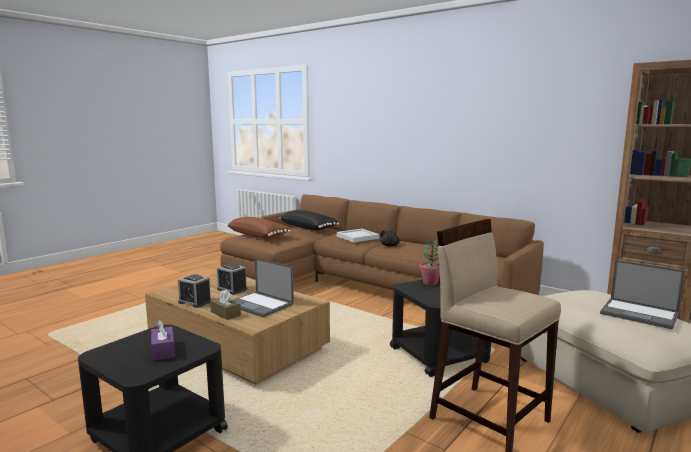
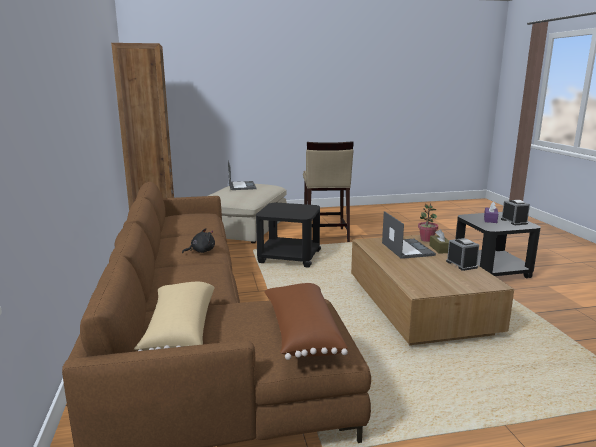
camera: 140 degrees left, 5 degrees up
alarm clock [217,264,248,295] -> alarm clock moved to [501,200,530,225]
black pillow [280,210,339,230] -> beige pillow [134,282,215,351]
white tray [337,229,380,243] -> none
potted plant [419,240,440,285] -> potted plant moved to [418,203,438,242]

